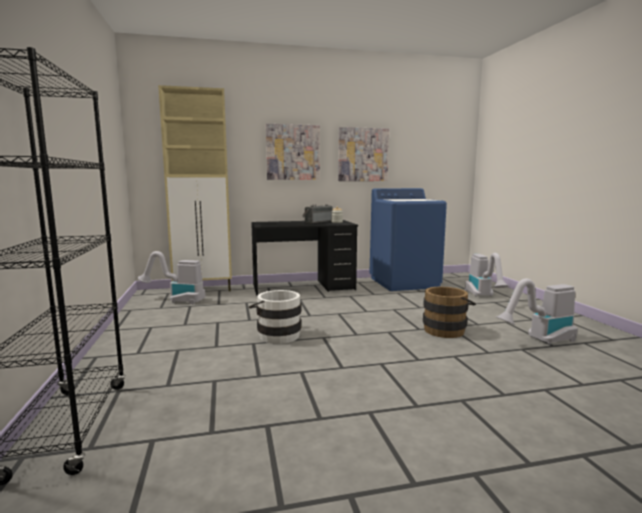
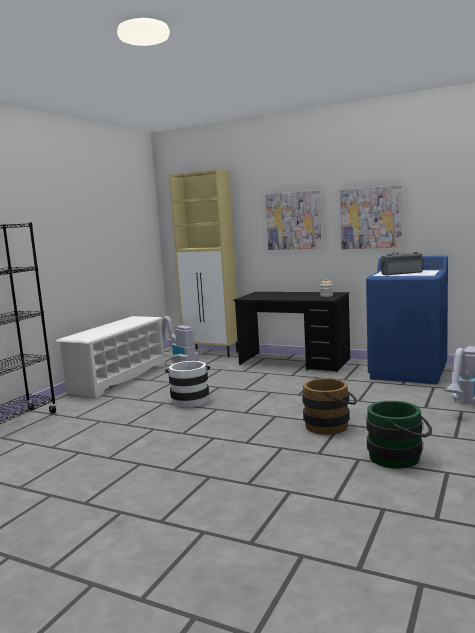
camera: 40 degrees right, 0 degrees up
radio [302,204,332,224] -> radio moved to [379,252,423,276]
vacuum cleaner [496,278,578,345] -> green bucket [366,401,432,469]
none -> white shoe rack [56,316,165,398]

